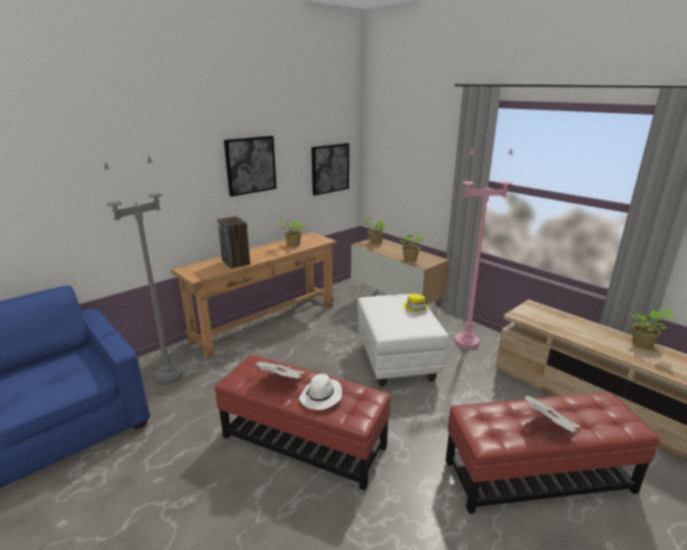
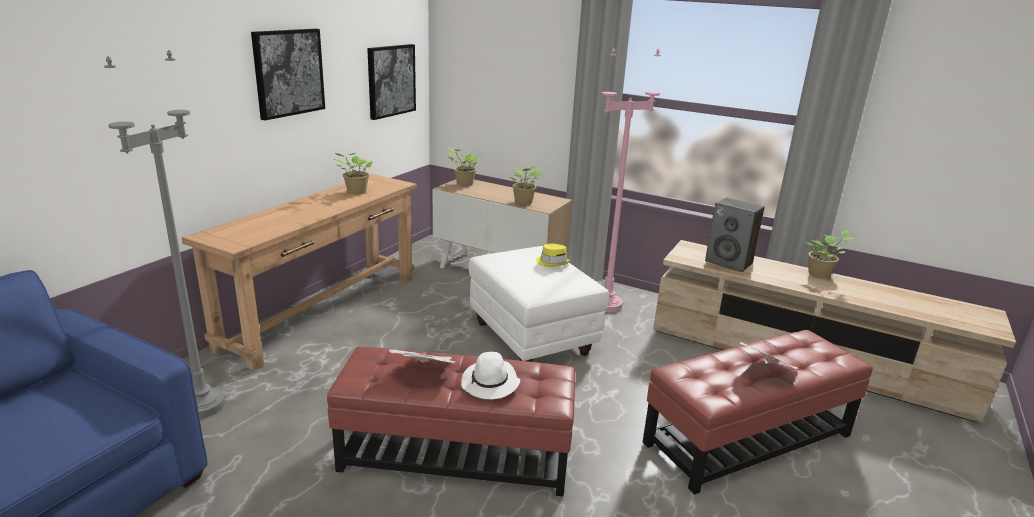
camera: 20 degrees left, 0 degrees up
speaker [217,216,250,269] -> speaker moved to [705,197,765,272]

